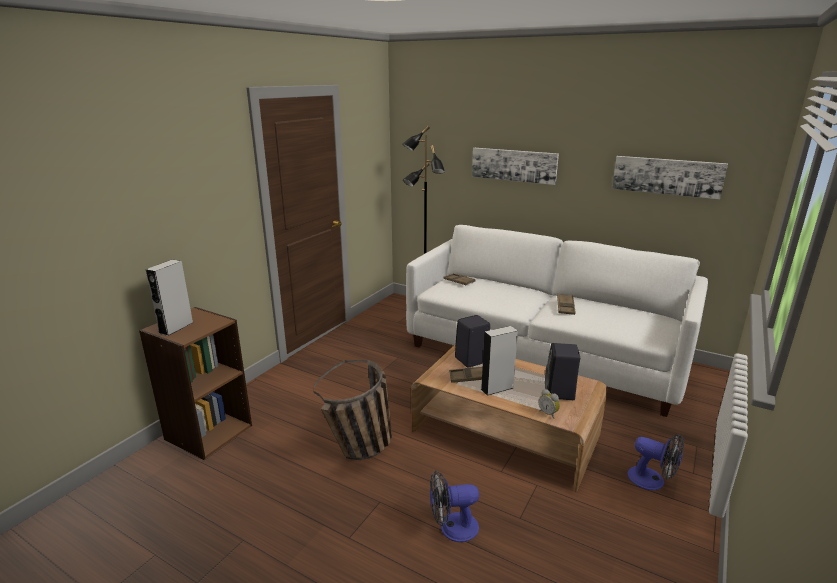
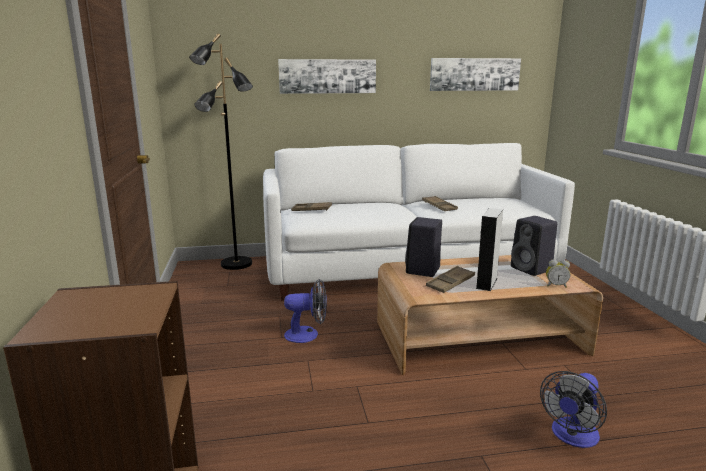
camera: 40 degrees left, 5 degrees down
grey speaker [146,259,193,336] -> none
basket [313,360,392,460] -> none
fan [628,434,684,490] -> fan moved to [284,279,327,343]

